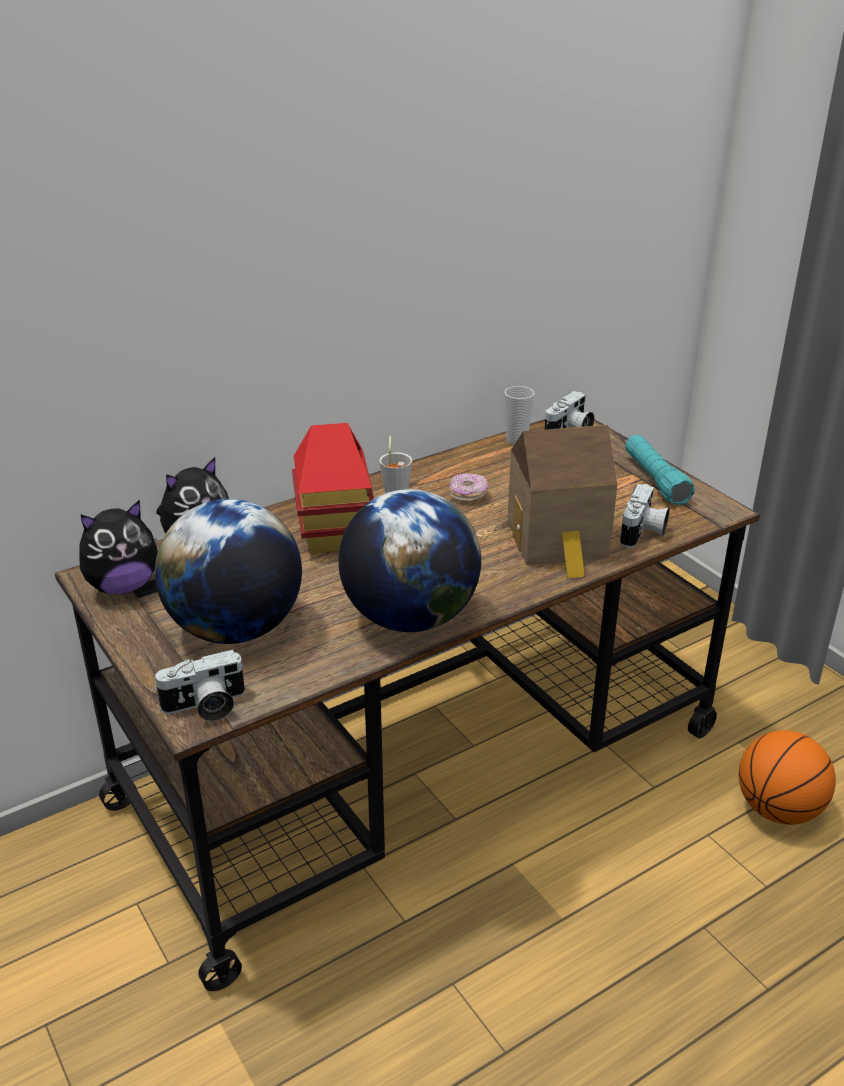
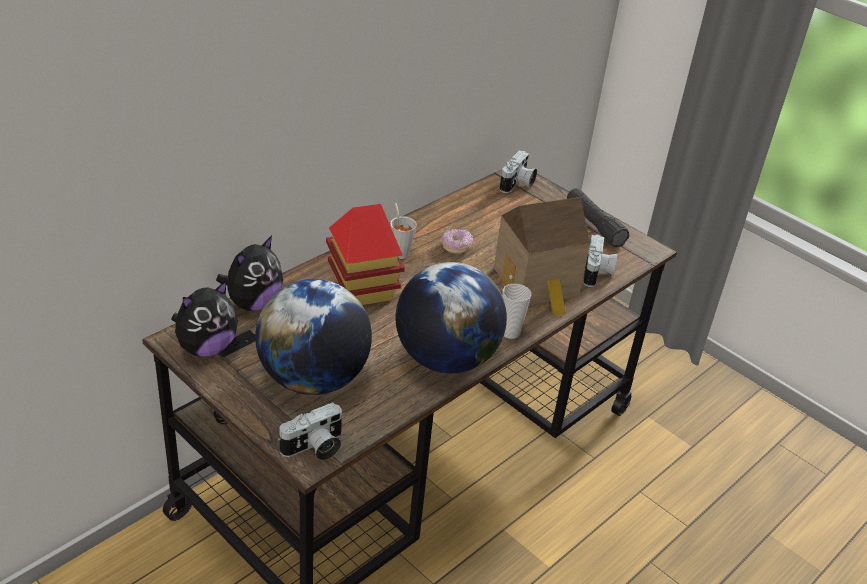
camera: 15 degrees left, 5 degrees up
cup [504,386,534,445] -> cup moved to [502,283,531,339]
turquoise flashlight [625,435,695,505] -> black flashlight [567,188,629,247]
basketball [739,730,836,825] -> none

